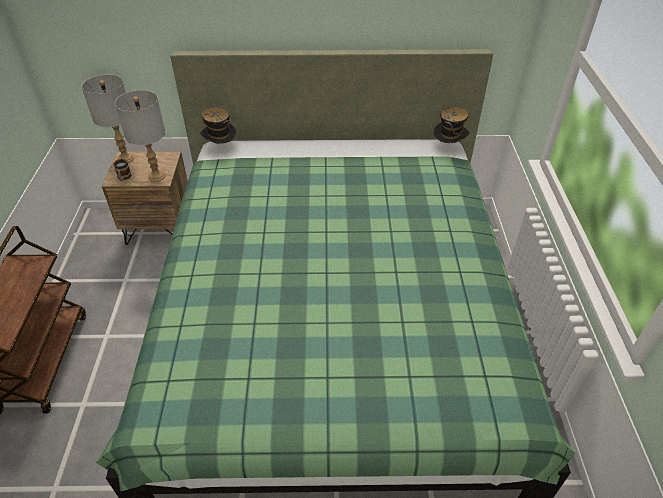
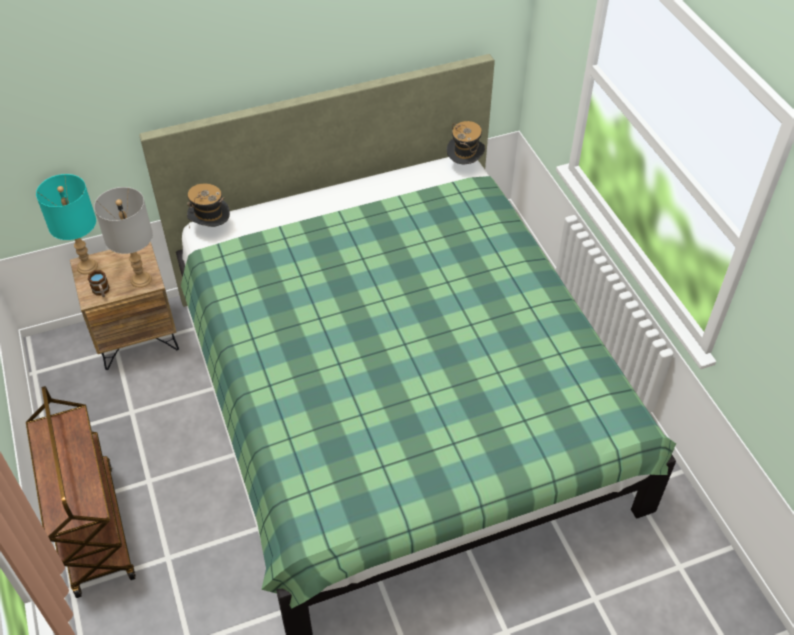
camera: 20 degrees left, 5 degrees up
grey table lamp [82,74,134,163] -> turquoise table lamp [36,174,98,274]

